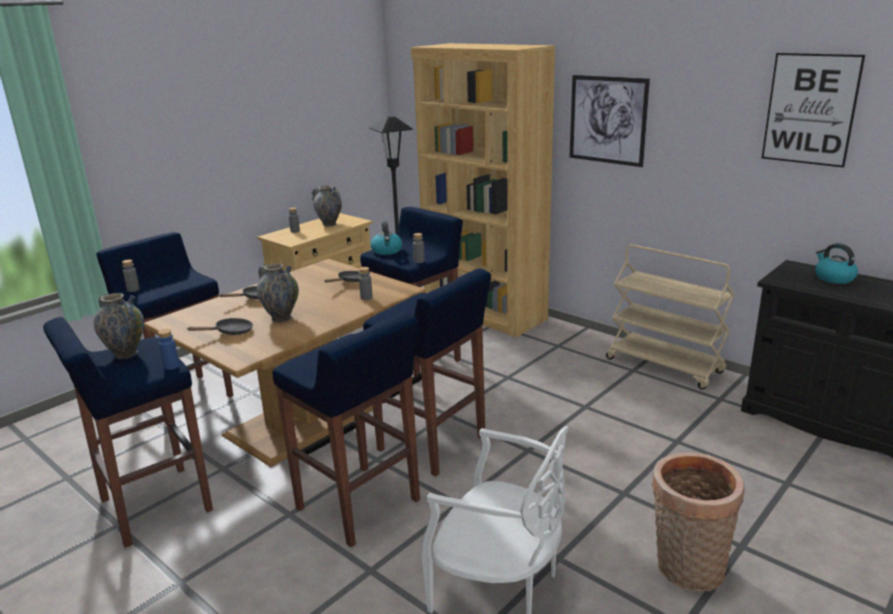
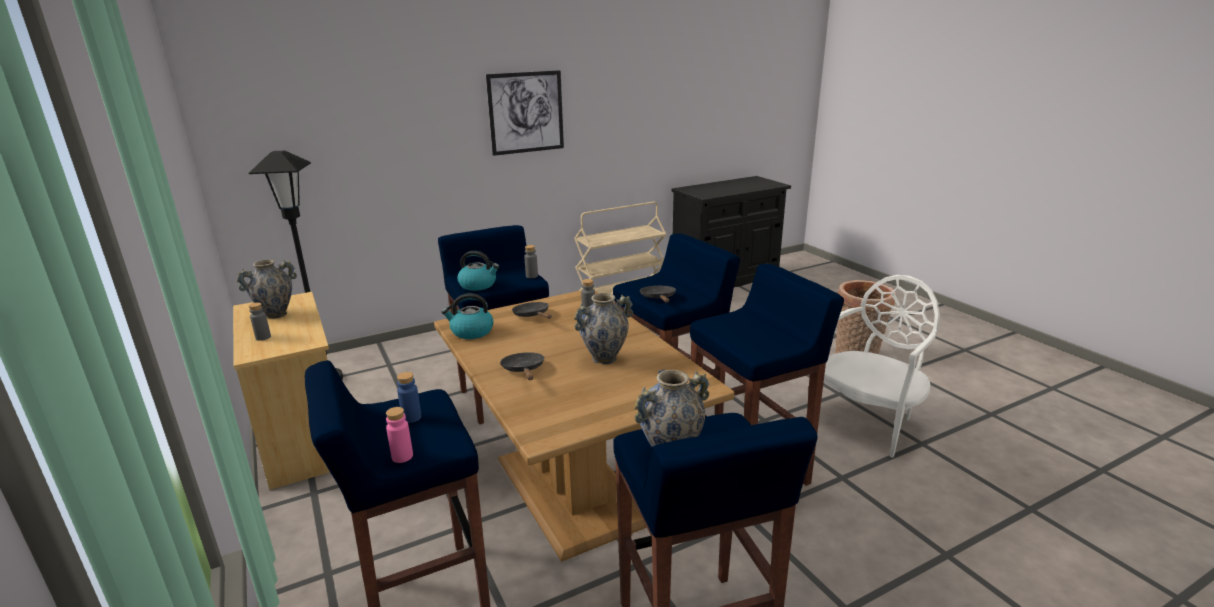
camera: 70 degrees left, 0 degrees up
grey bottle [122,260,140,292] -> pink bottle [386,407,413,463]
blue bottle [158,329,179,370] -> blue bottle moved to [397,372,421,423]
black frying pan [188,318,253,335] -> black frying pan moved to [640,286,676,303]
brown bookcase [411,43,555,338] -> none
picture [762,53,865,168] -> none
kettle [815,243,858,284] -> kettle moved to [441,293,494,339]

